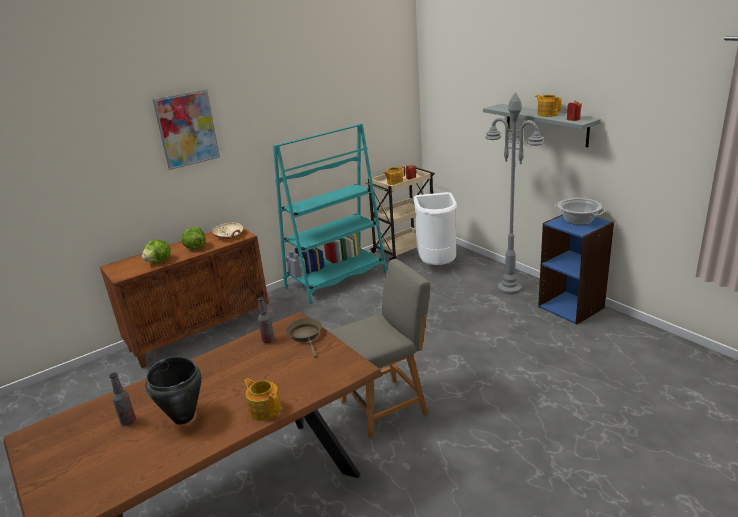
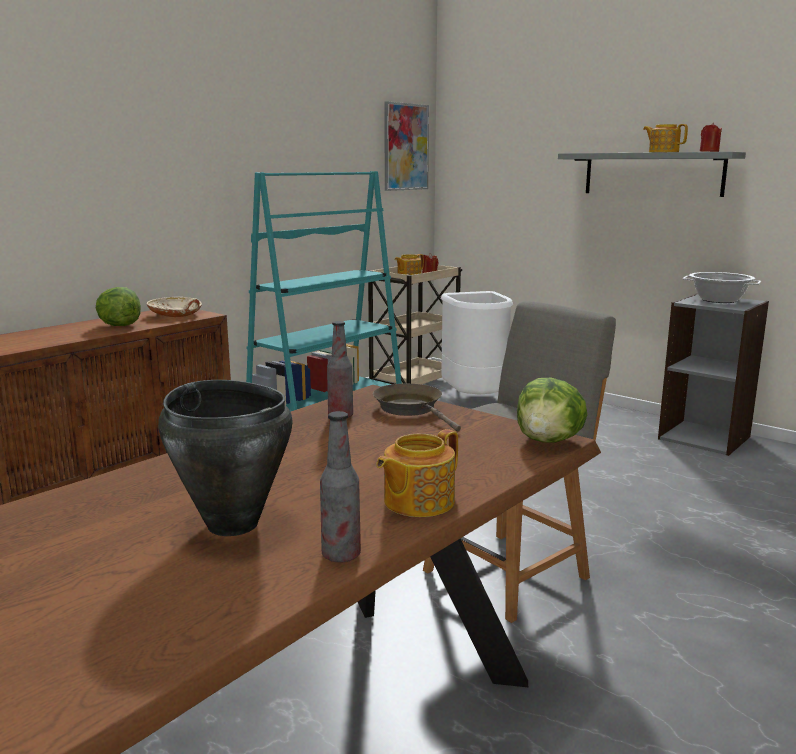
camera: 15 degrees left, 10 degrees down
bottle [109,372,136,426] -> bottle moved to [320,411,361,563]
lettuce [142,239,171,263] -> lettuce moved to [517,378,588,442]
picture [153,89,220,170] -> picture moved to [384,101,429,191]
teapot [244,378,281,421] -> teapot turned 75 degrees counterclockwise [376,429,458,517]
grey floor lamp [485,92,545,295] -> none
blue bookcase [538,214,614,325] -> grey bookcase [658,293,769,456]

